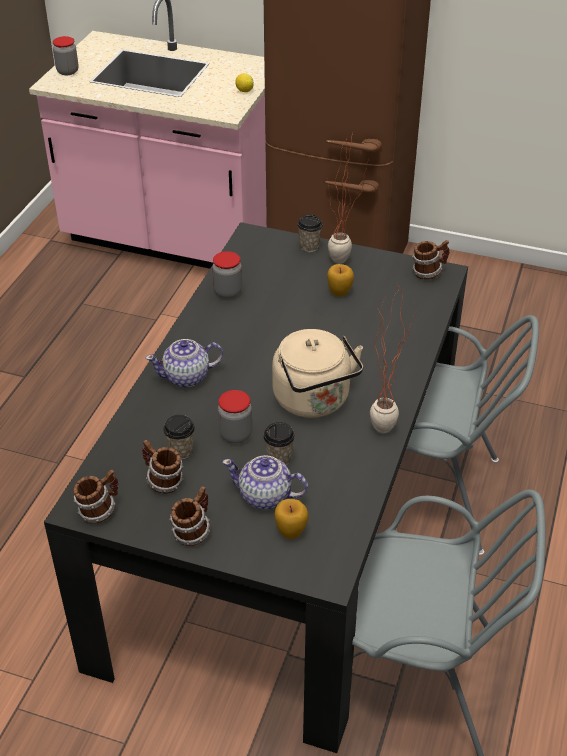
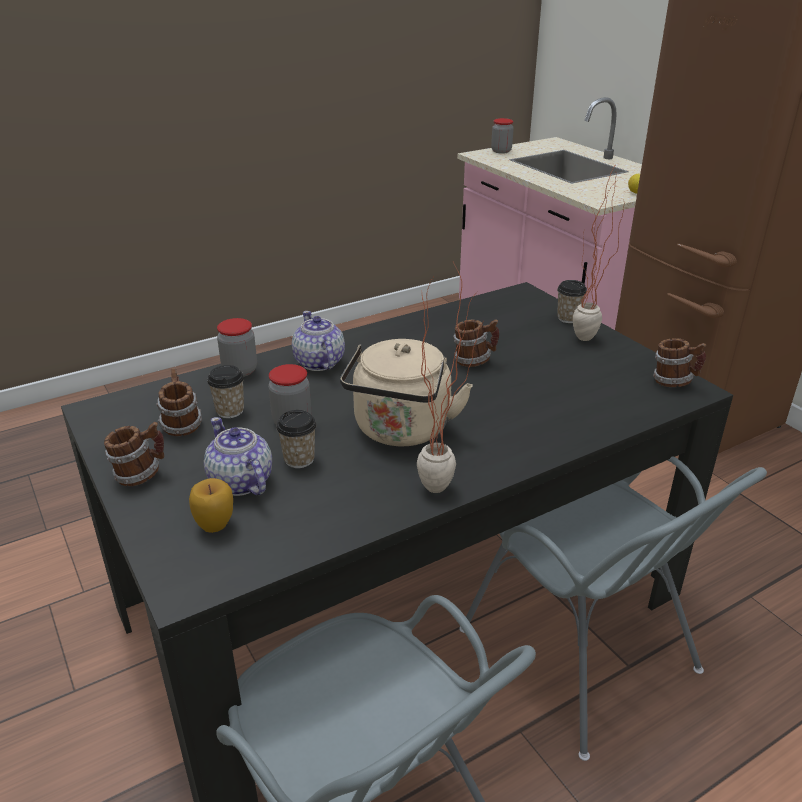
camera: 40 degrees right, 10 degrees down
mug [73,470,118,524] -> mug moved to [453,319,499,367]
teapot [145,339,223,387] -> teapot turned 45 degrees clockwise [292,311,345,371]
jar [212,251,242,299] -> jar moved to [217,318,257,377]
apple [327,264,354,297] -> none

